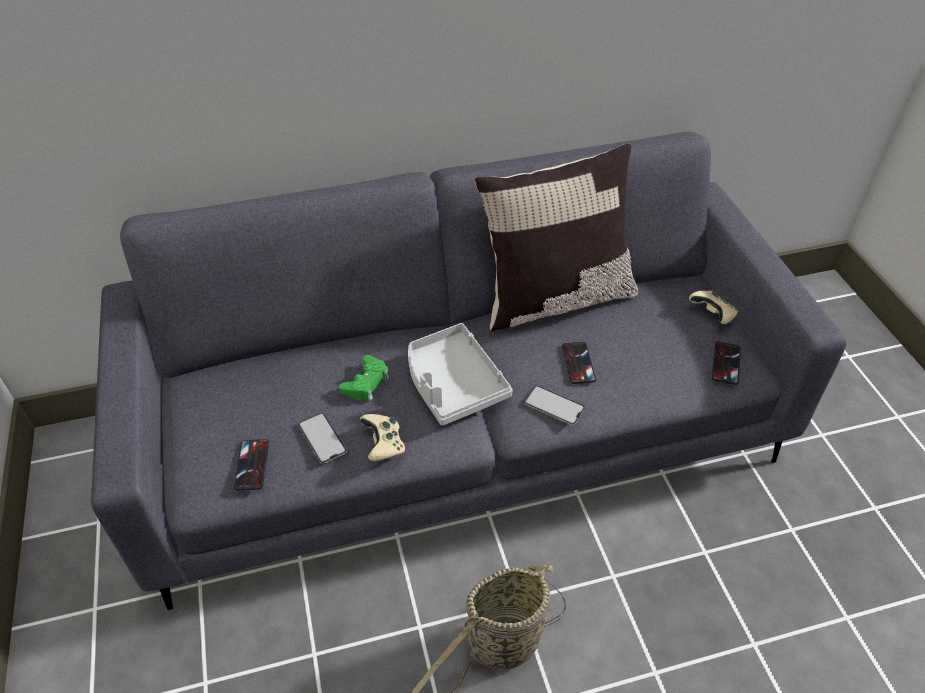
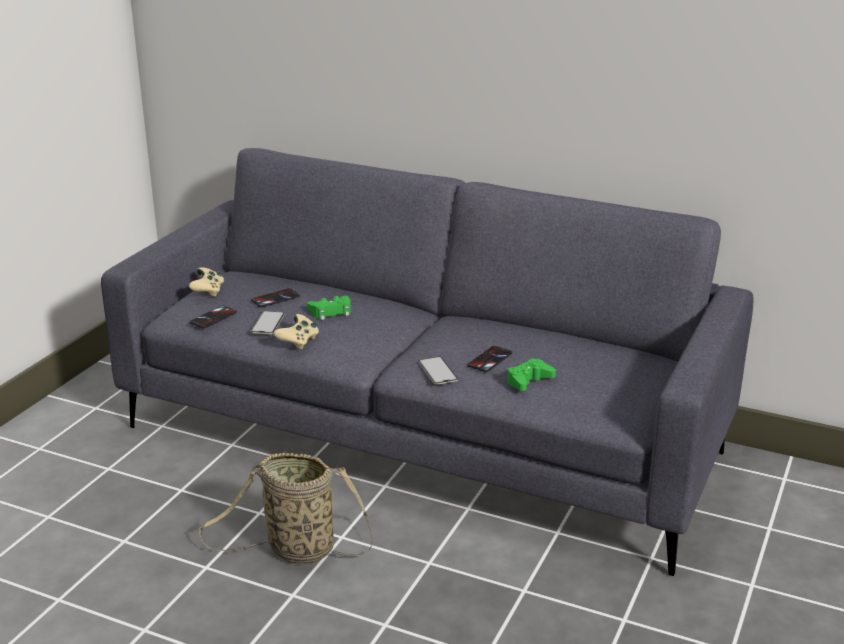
camera: 40 degrees right, 20 degrees down
grey tray [408,323,513,426] -> none
pillow [475,144,638,331] -> none
beige game controller [689,289,738,324] -> beige game controller moved to [189,267,224,297]
phone [712,341,741,385] -> phone moved to [251,288,300,307]
none -> green game controller [507,358,556,391]

